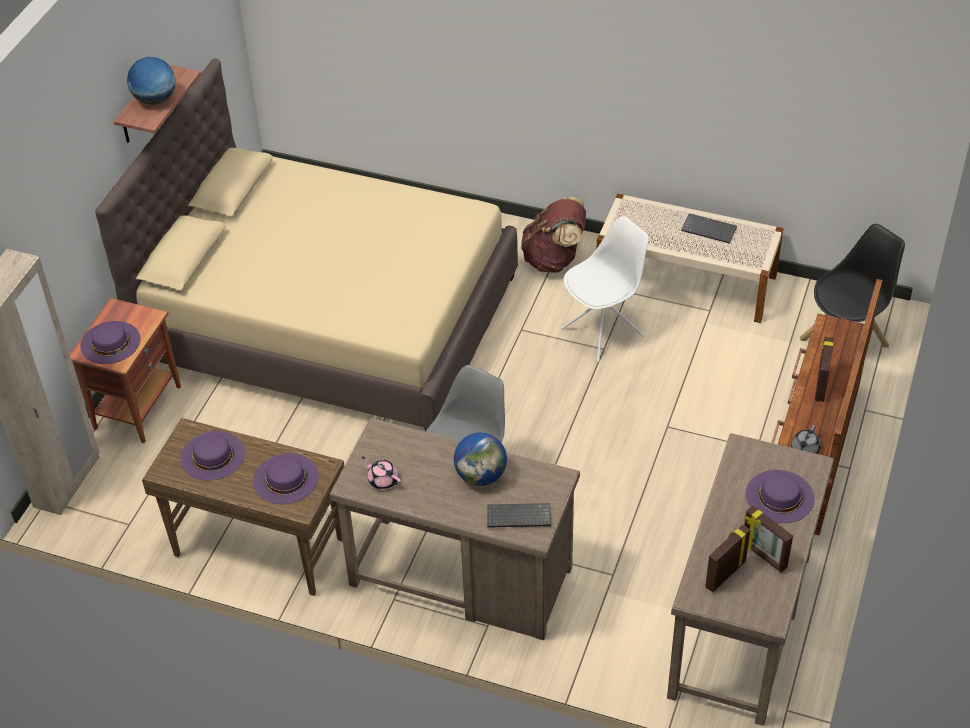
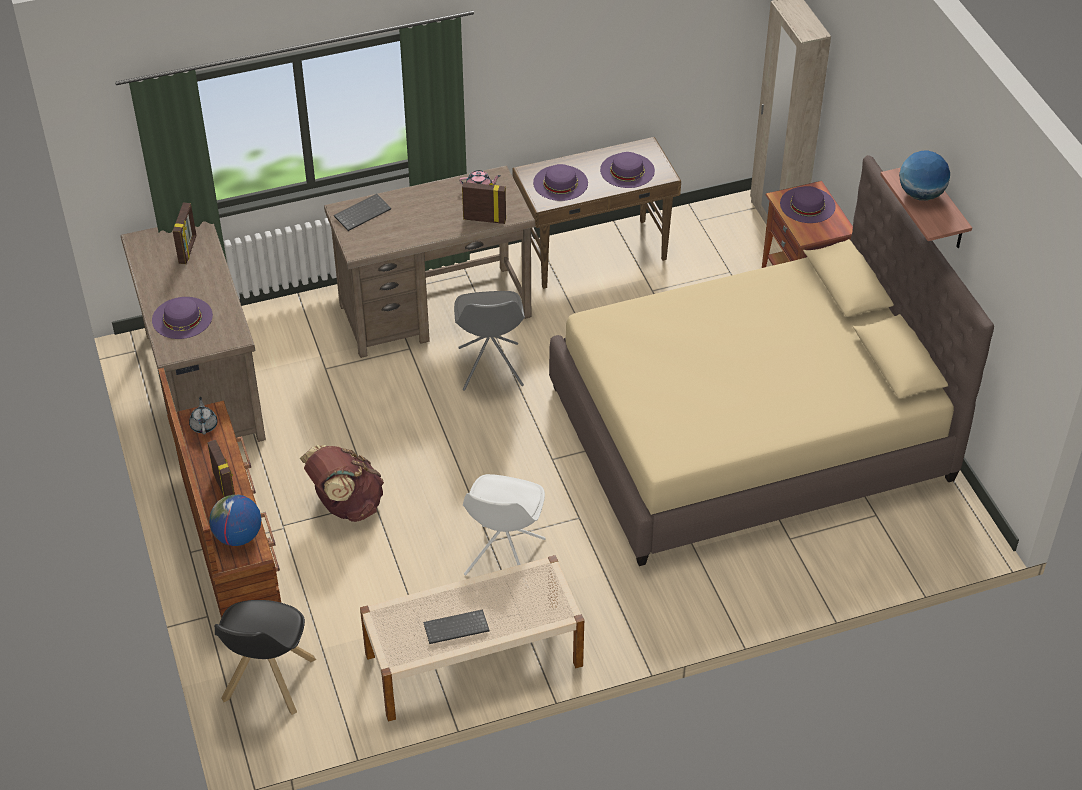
camera: 140 degrees right, 0 degrees up
globe [454,432,507,486] -> globe moved to [209,495,261,546]
brown backpack [521,197,586,273] -> brown backpack moved to [300,445,384,522]
picture frame [744,505,793,573] -> picture frame moved to [462,182,506,224]

